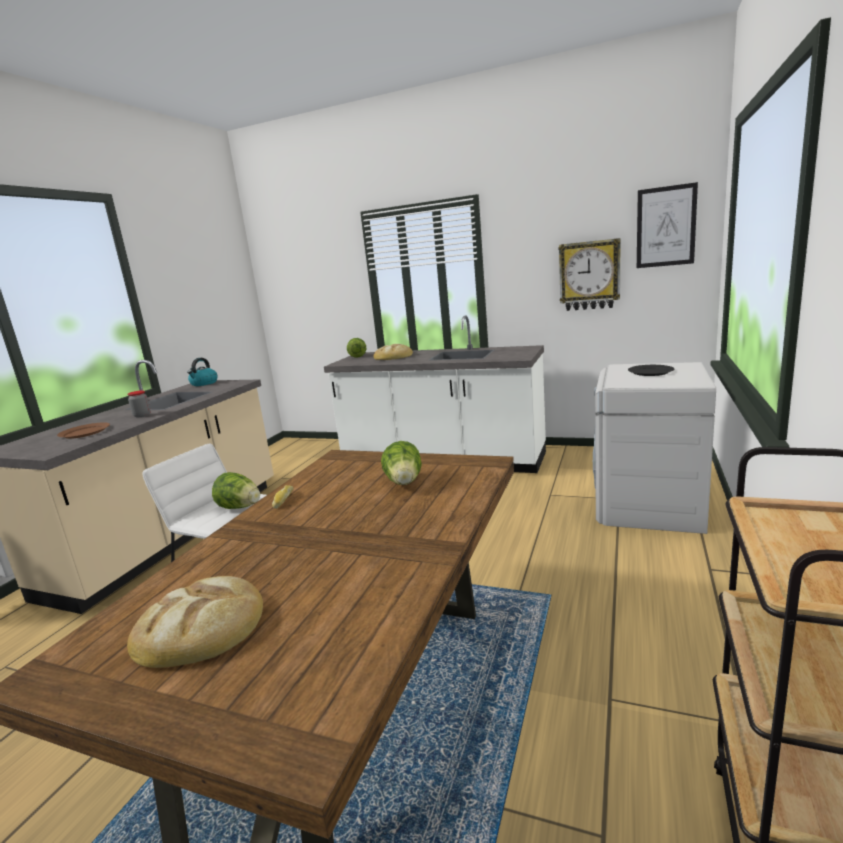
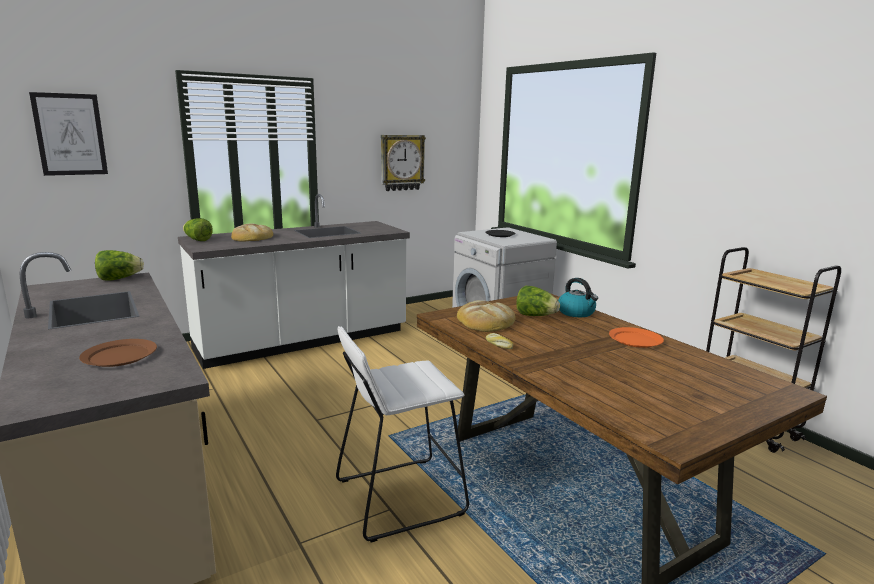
camera: 55 degrees left, 0 degrees up
jar [127,390,151,418] -> none
bread [127,576,263,668] -> bread moved to [457,300,516,332]
kettle [187,358,218,386] -> kettle moved to [558,278,598,317]
lettuce [212,472,260,509] -> lettuce moved to [95,250,144,281]
picture [637,182,698,268] -> picture moved to [29,92,108,176]
none -> orange plate [609,327,664,348]

